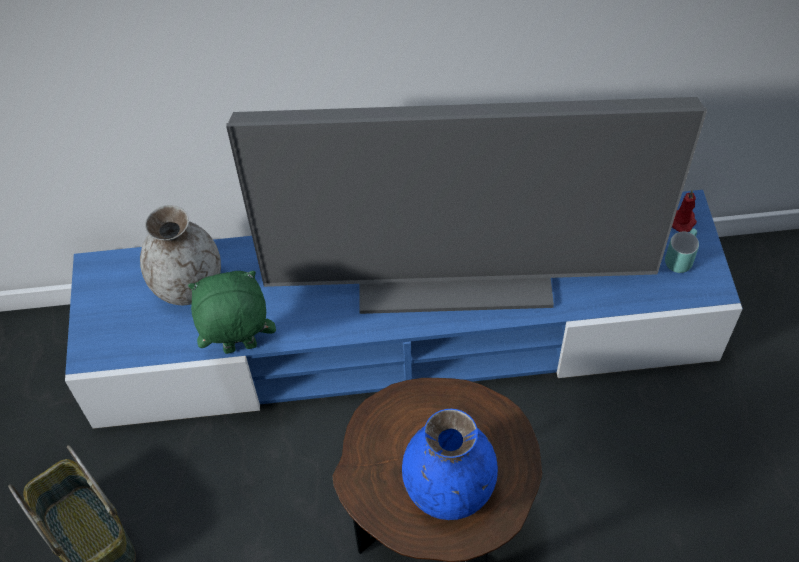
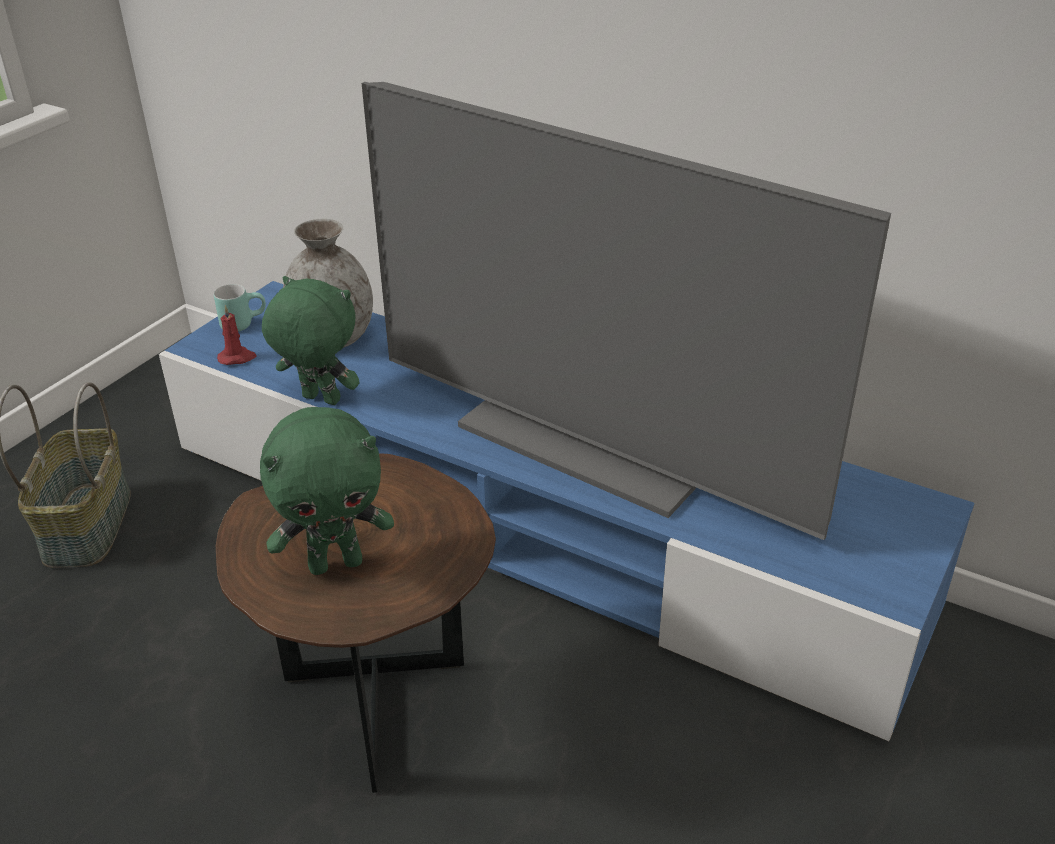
camera: 35 degrees right, 20 degrees down
blue vase [402,409,498,520] -> green plush toy [260,407,394,575]
turquoise mug [665,228,699,273] -> turquoise mug moved to [214,284,266,332]
red candle [672,190,697,232] -> red candle moved to [217,305,257,365]

